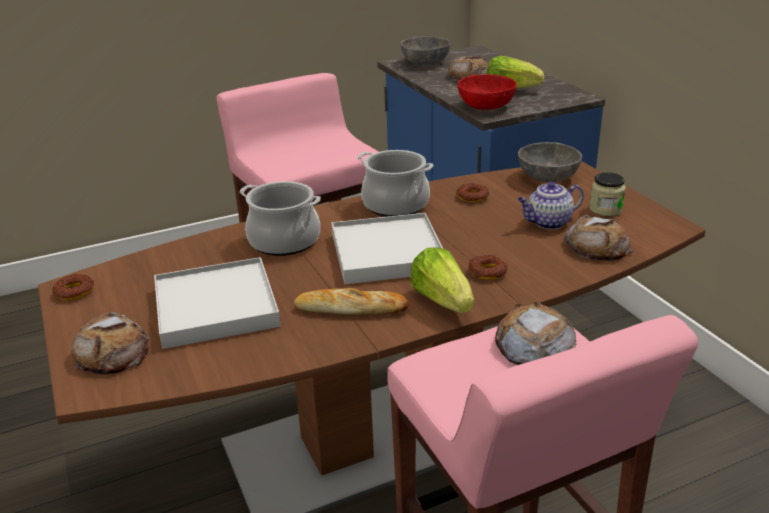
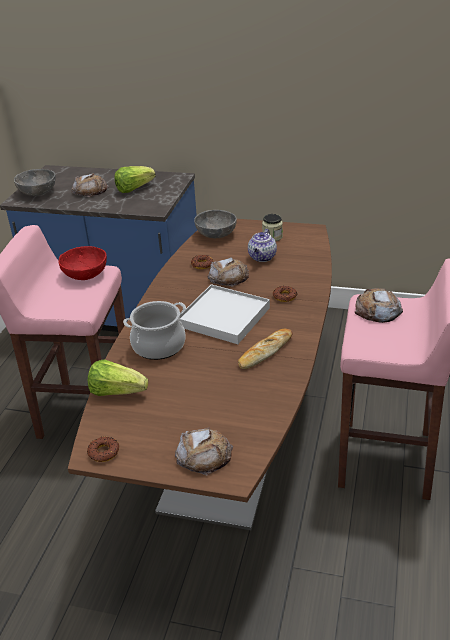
camera: 50 degrees left, 5 degrees up
white tray [154,257,280,349] -> none
cooking pot [358,150,433,217] -> none
lettuce [410,247,474,313] -> lettuce moved to [88,360,148,396]
red bowl [457,74,517,110] -> red bowl moved to [58,246,107,280]
bread [564,215,632,261] -> bread moved to [208,257,249,287]

